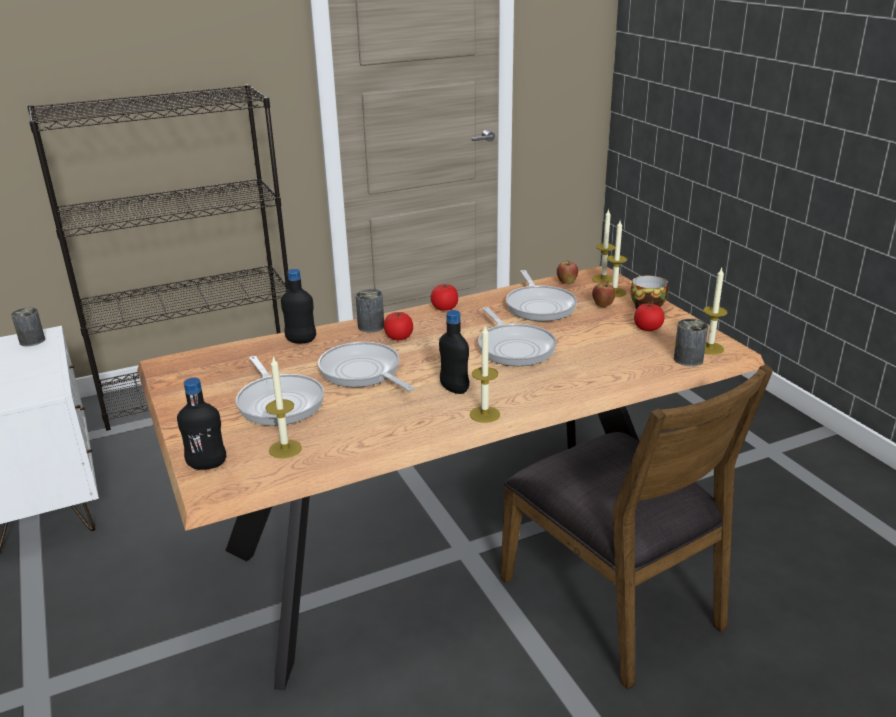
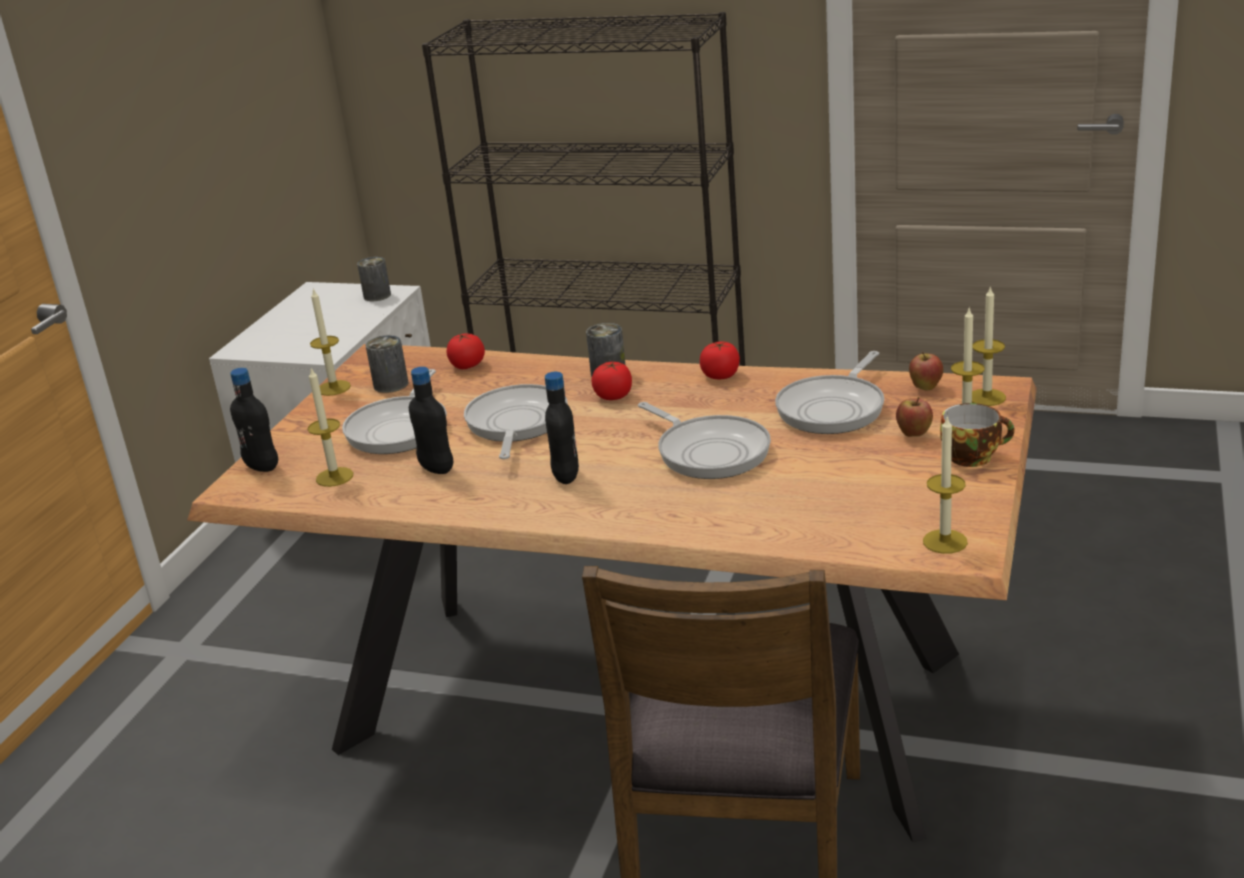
camera: 45 degrees right, 0 degrees up
black bottle [281,269,316,343] -> black bottle moved to [409,367,454,474]
candle [470,326,500,423] -> candle moved to [310,288,351,396]
frying pan [478,307,557,366] -> frying pan turned 60 degrees counterclockwise [638,402,771,479]
tomato [634,303,665,331] -> tomato moved to [447,334,485,369]
can [674,319,708,366] -> can moved to [366,335,409,393]

